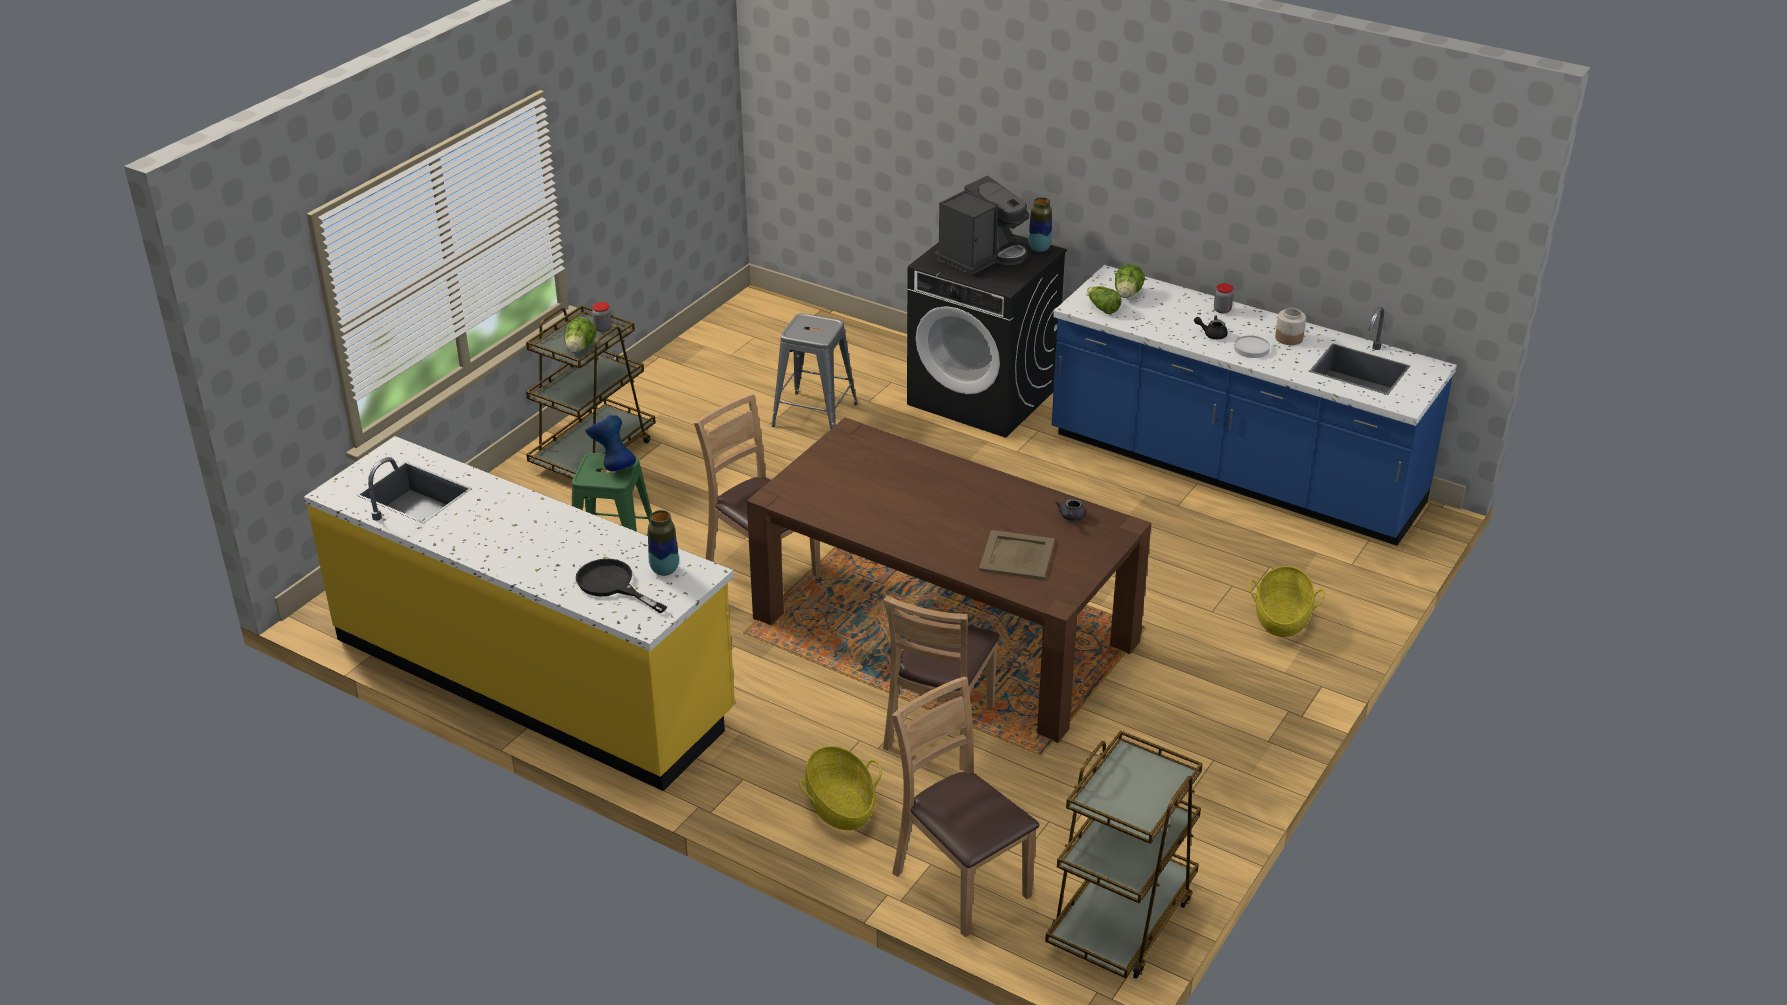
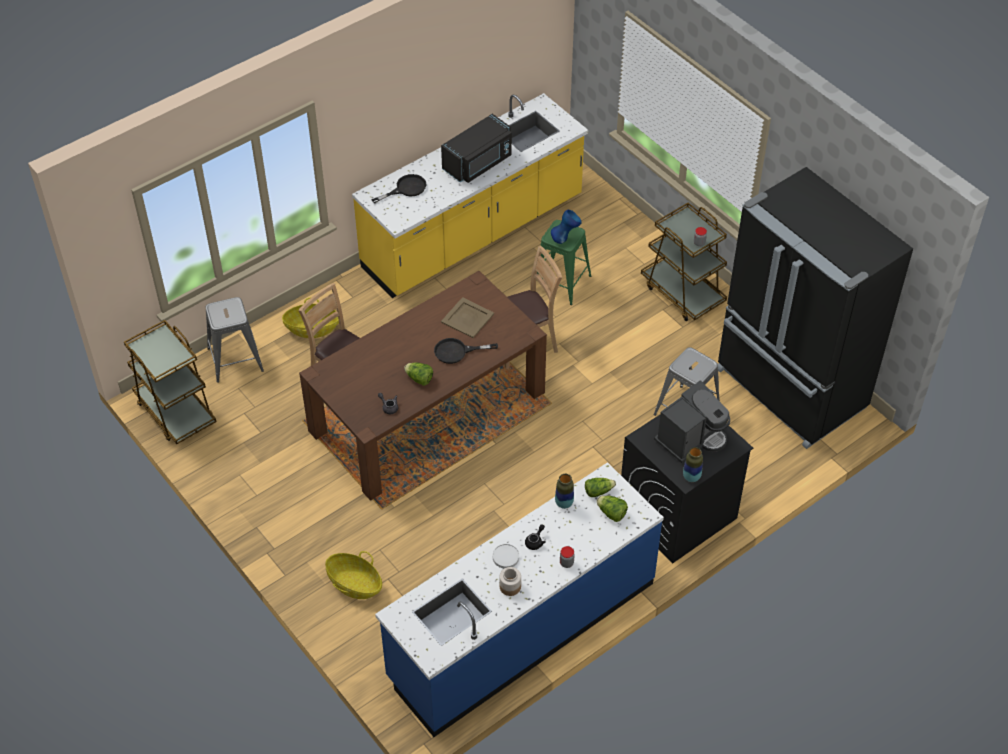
camera: 110 degrees right, 15 degrees up
lettuce [564,317,597,352] -> lettuce moved to [404,362,433,386]
vase [648,510,679,576] -> vase moved to [555,474,574,509]
brown chair [892,677,1039,937] -> grey stool [206,297,264,383]
coffee machine [934,175,1029,275] -> coffee machine turned 105 degrees counterclockwise [654,380,730,463]
beige tray [979,530,1055,580] -> beige tray moved to [441,297,494,338]
none -> black frying pan [434,338,498,364]
none -> black microwave [441,114,512,183]
none -> black fridge [718,167,913,449]

